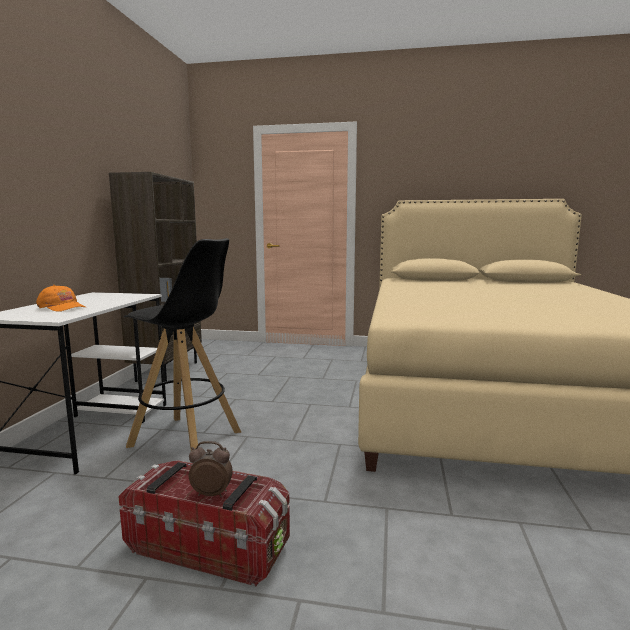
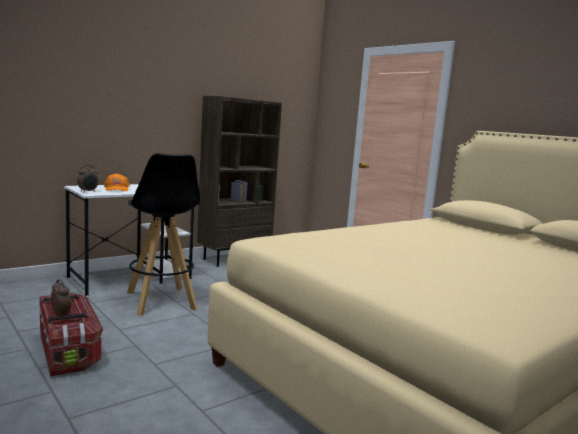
camera: 40 degrees right, 0 degrees up
none -> alarm clock [77,165,98,192]

